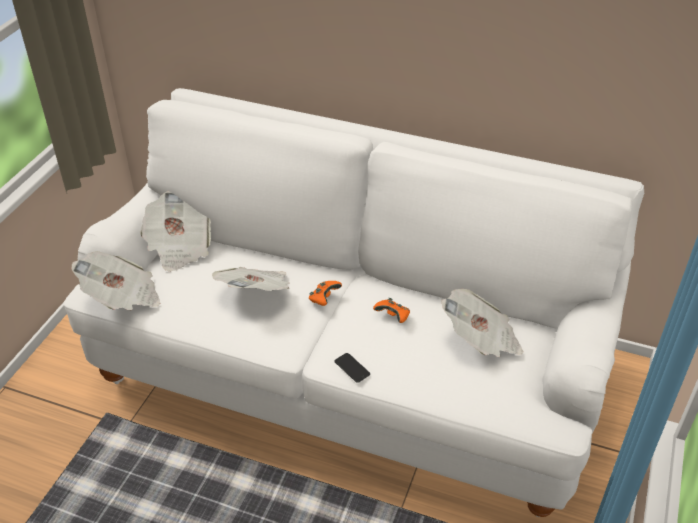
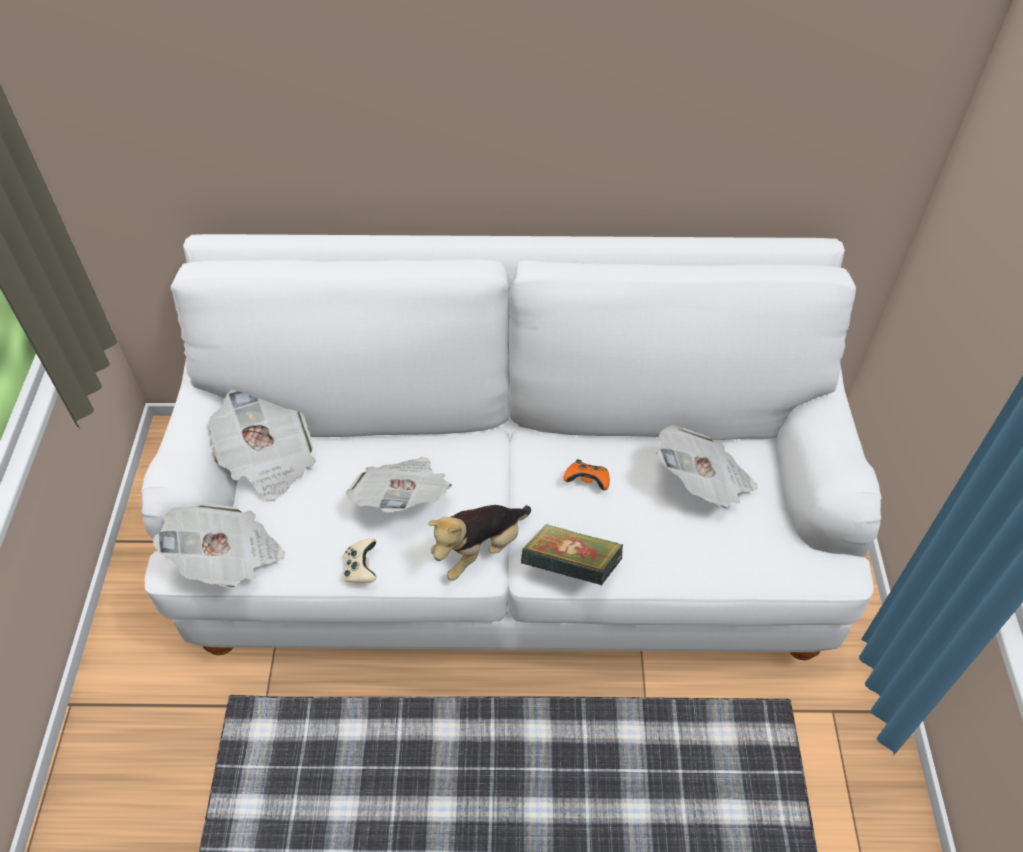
camera: 20 degrees left, 10 degrees up
orange game controller [309,281,342,306] -> none
phone [334,353,370,383] -> book [521,524,623,586]
none -> beige game controller [343,538,376,583]
none -> plush toy [428,505,531,580]

